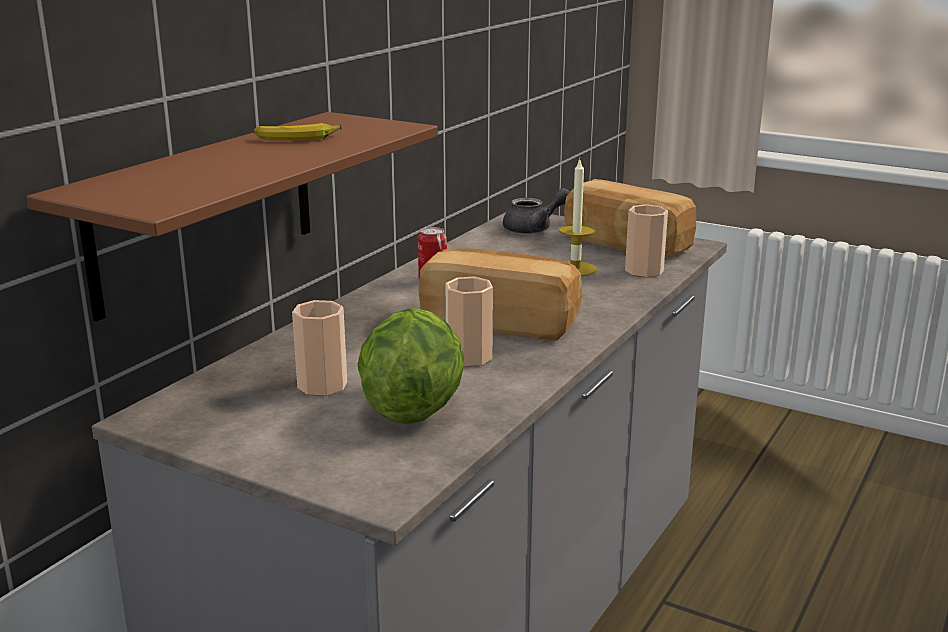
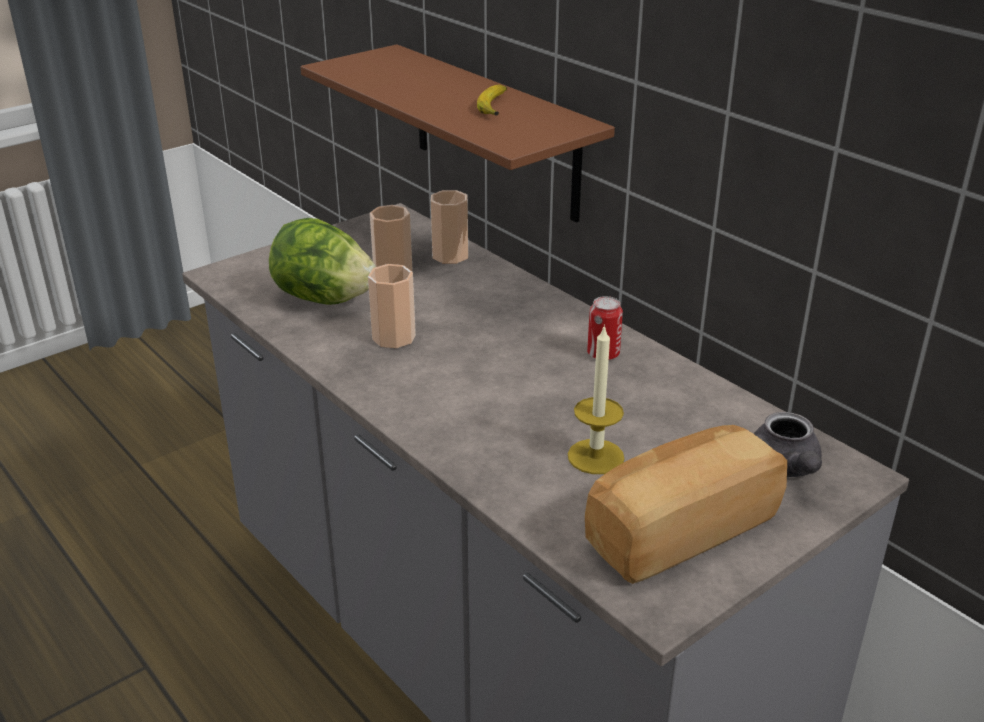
camera: 110 degrees right, 10 degrees up
bread [418,248,582,340] -> none
cup [625,204,668,277] -> cup moved to [431,190,468,264]

